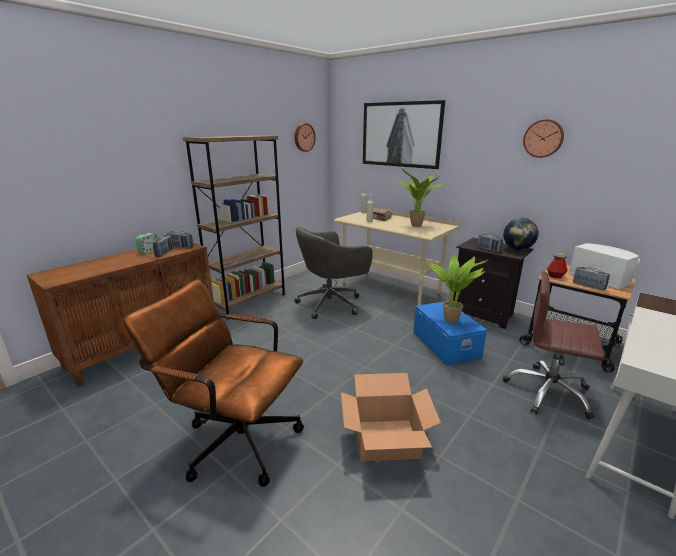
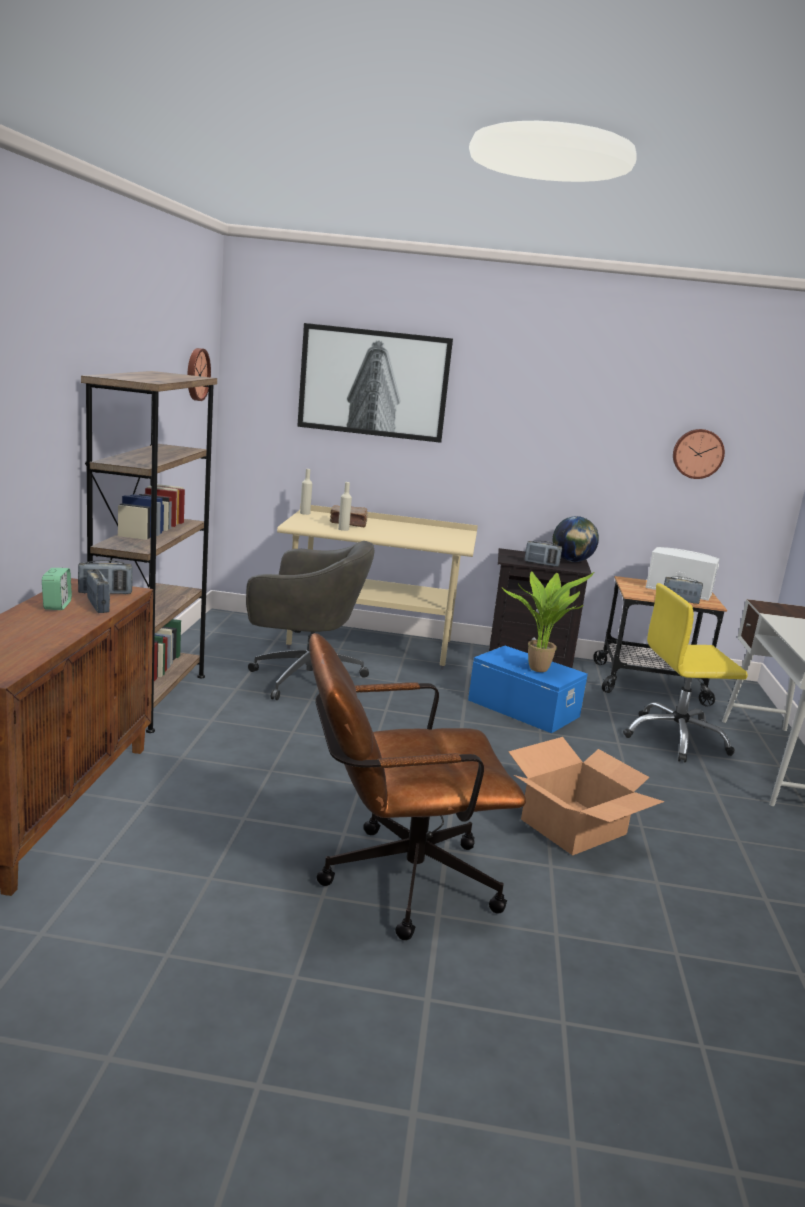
camera: 35 degrees left, 5 degrees down
grey office chair [295,227,373,319] -> grey office chair turned 105 degrees counterclockwise [246,541,375,700]
potted plant [398,168,445,227] -> none
brown office chair [503,271,605,420] -> yellow office chair [623,583,748,762]
wall clock [523,119,564,158] -> wall clock moved to [673,429,725,479]
bottle [547,253,567,278] -> none

